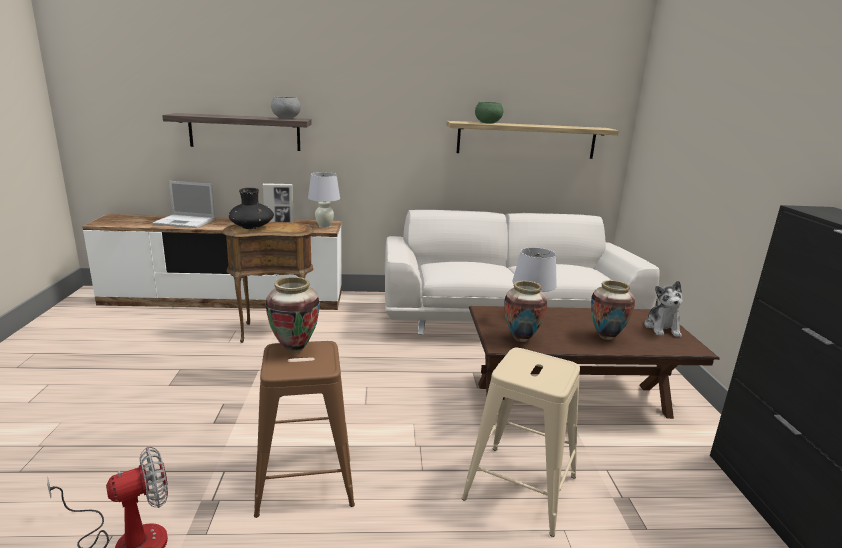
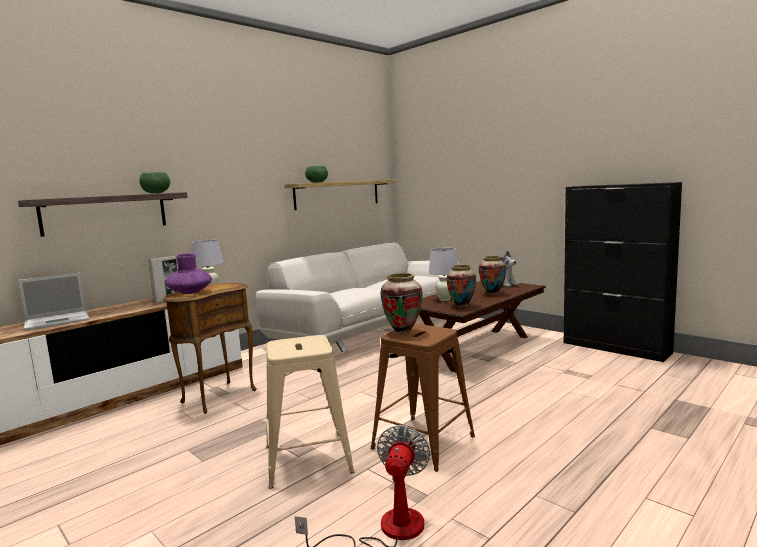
camera: 40 degrees left, 10 degrees down
black vase [229,188,274,229] -> purple vase [166,253,212,294]
grey bowl [271,97,301,119] -> green bowl [139,172,170,194]
beige stool [462,348,580,537] -> beige stool moved to [266,335,355,489]

